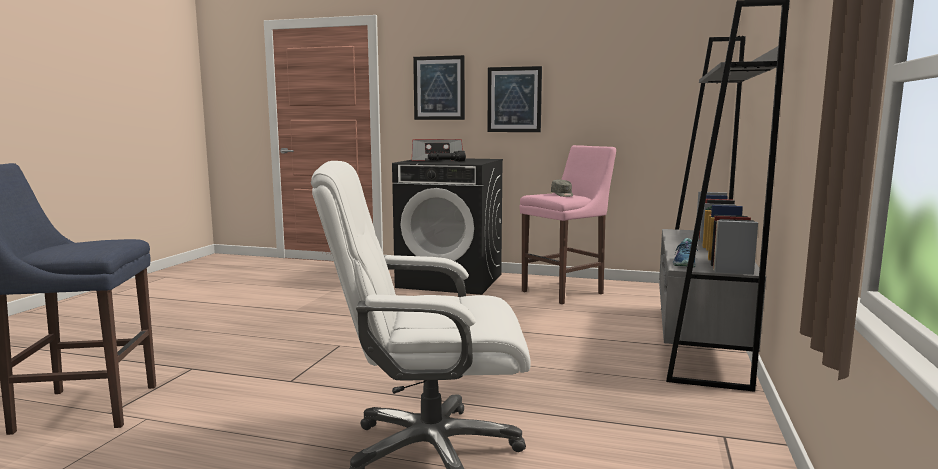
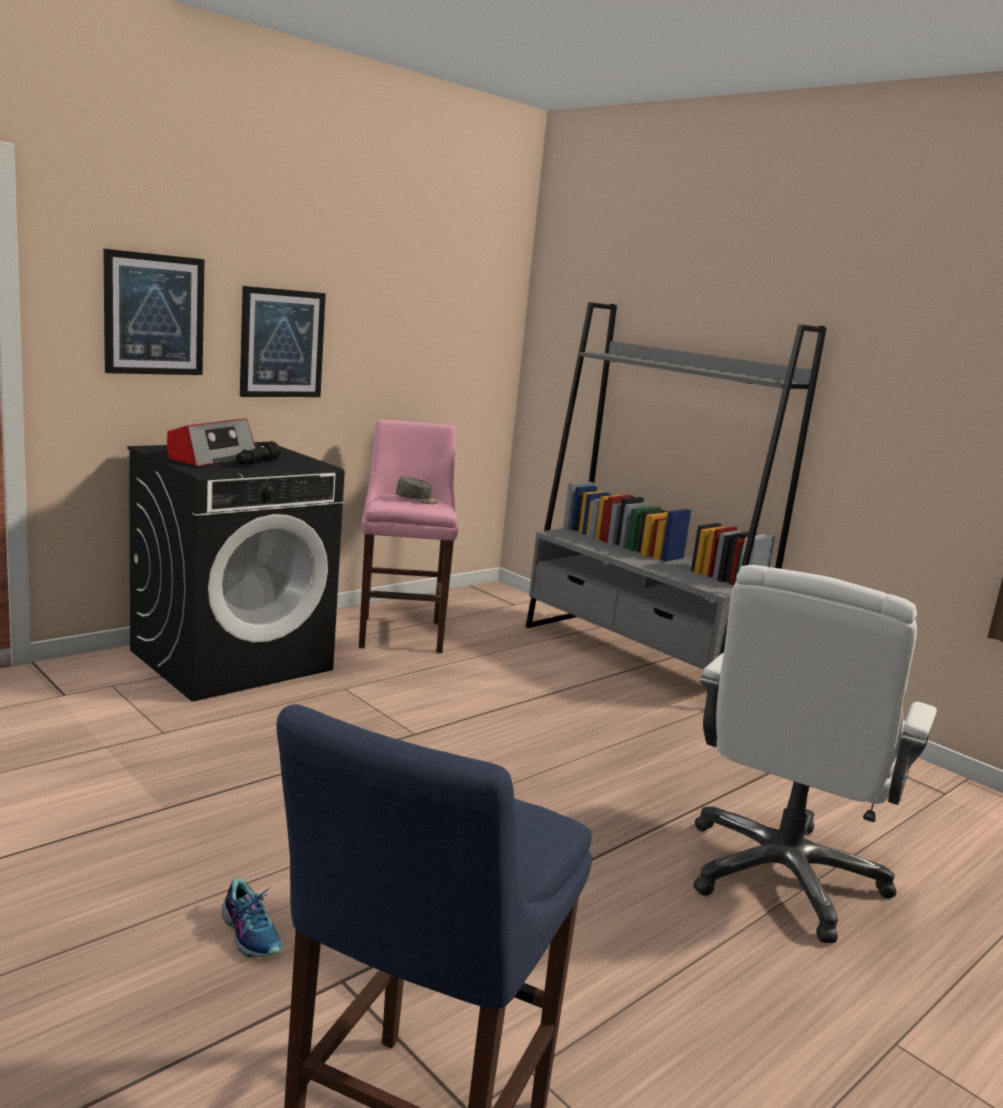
camera: 60 degrees left, 5 degrees up
shoe [673,238,698,267] -> shoe moved to [222,878,283,957]

